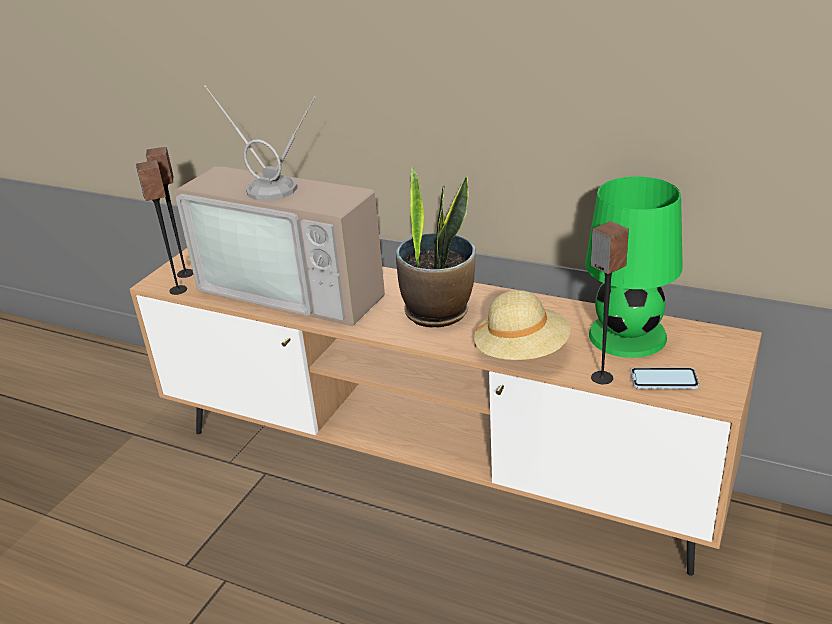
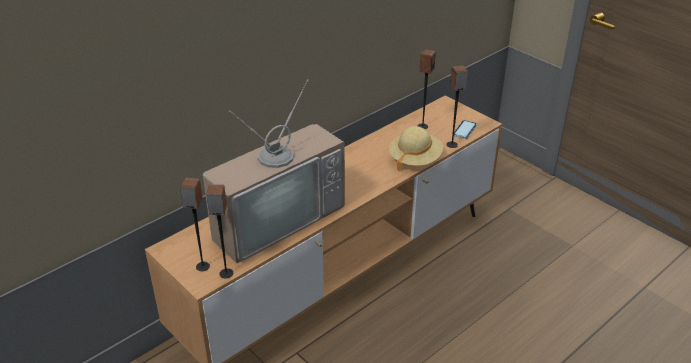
camera: 70 degrees left, 5 degrees up
potted plant [396,165,476,328] -> none
green table lamp [585,177,683,358] -> speaker [418,49,436,129]

